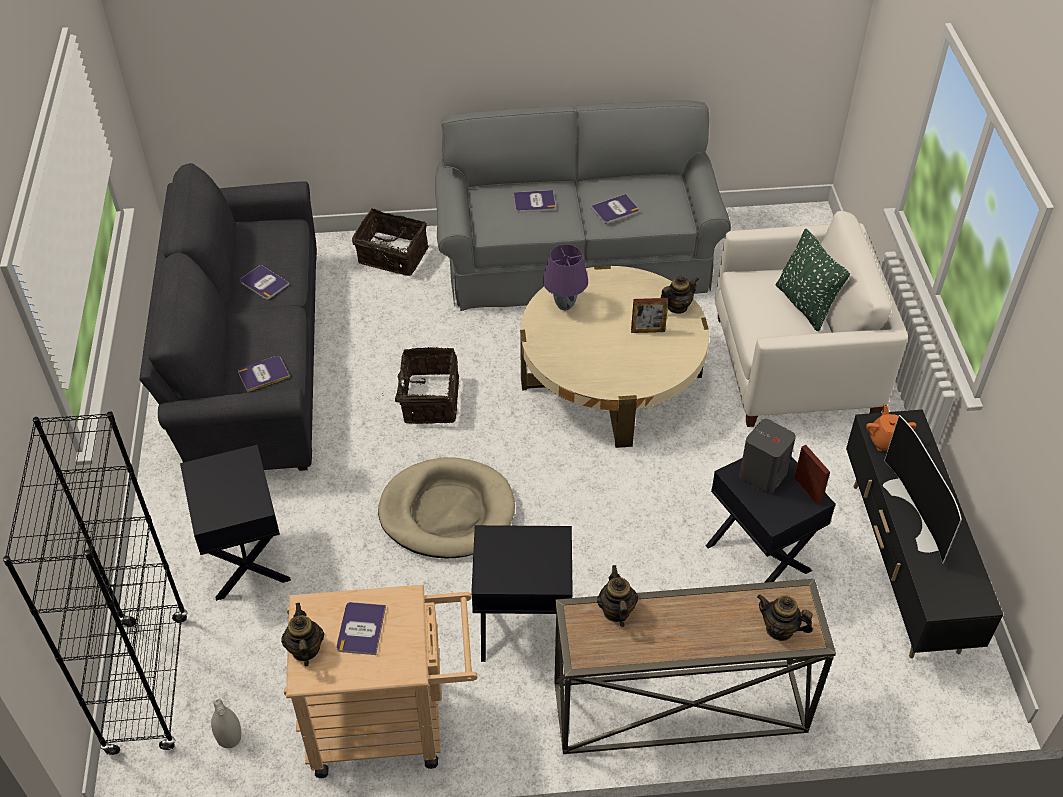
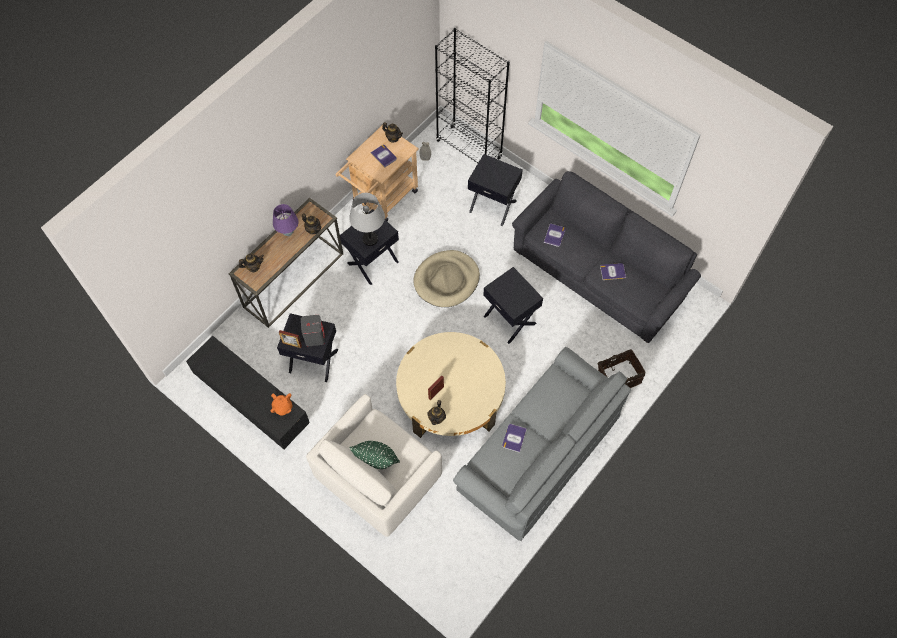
camera: 135 degrees right, 15 degrees up
basket [385,347,459,424] -> black side table [483,267,543,344]
book [513,190,556,213] -> none
purple table lamp [543,244,588,310] -> purple table lamp moved to [273,204,299,236]
television [883,415,962,564] -> none
none -> grey table lamp [349,193,385,246]

